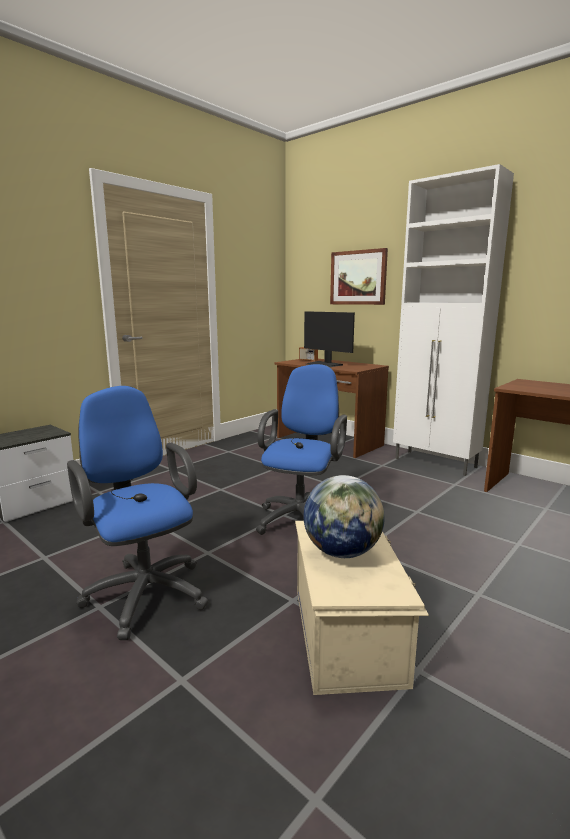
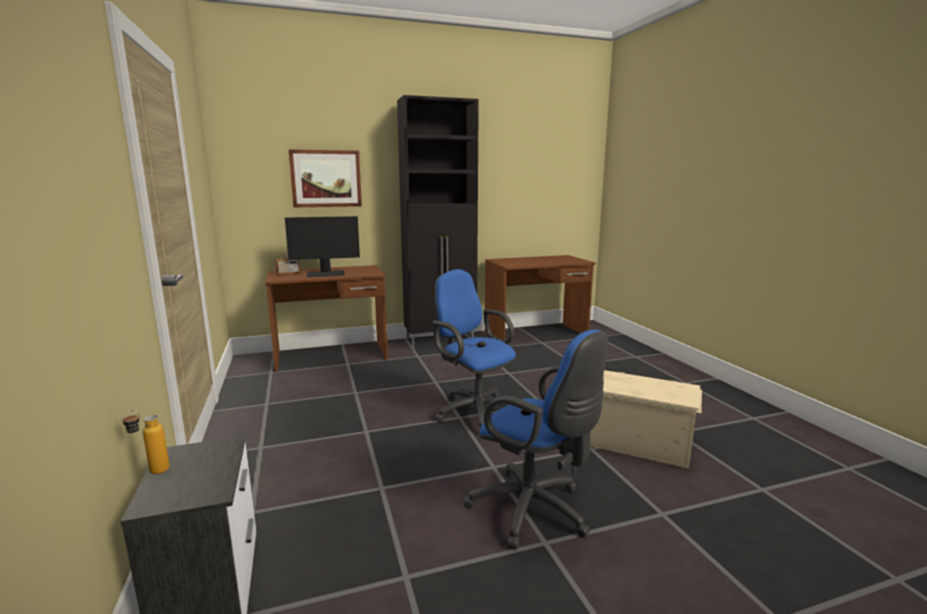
camera: 60 degrees left, 0 degrees up
blue office chair [67,386,208,640] -> blue office chair turned 135 degrees counterclockwise [463,330,608,549]
globe [303,475,385,558] -> none
white cabinet [393,164,514,476] -> black cabinet [397,95,479,349]
none -> bottle [121,410,170,474]

